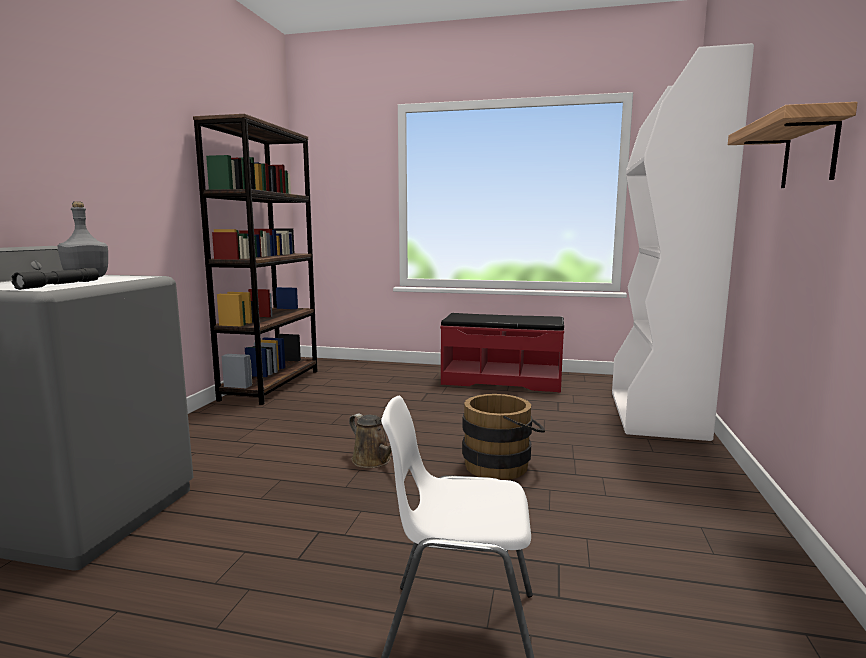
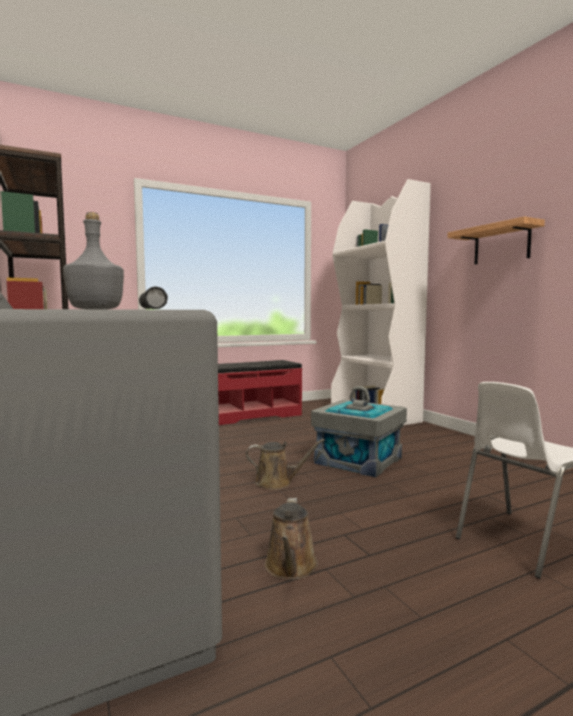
camera: 40 degrees left, 5 degrees down
brown bucket [462,394,545,480] -> grey storage box [311,386,407,477]
none -> brown watering can [265,498,318,580]

